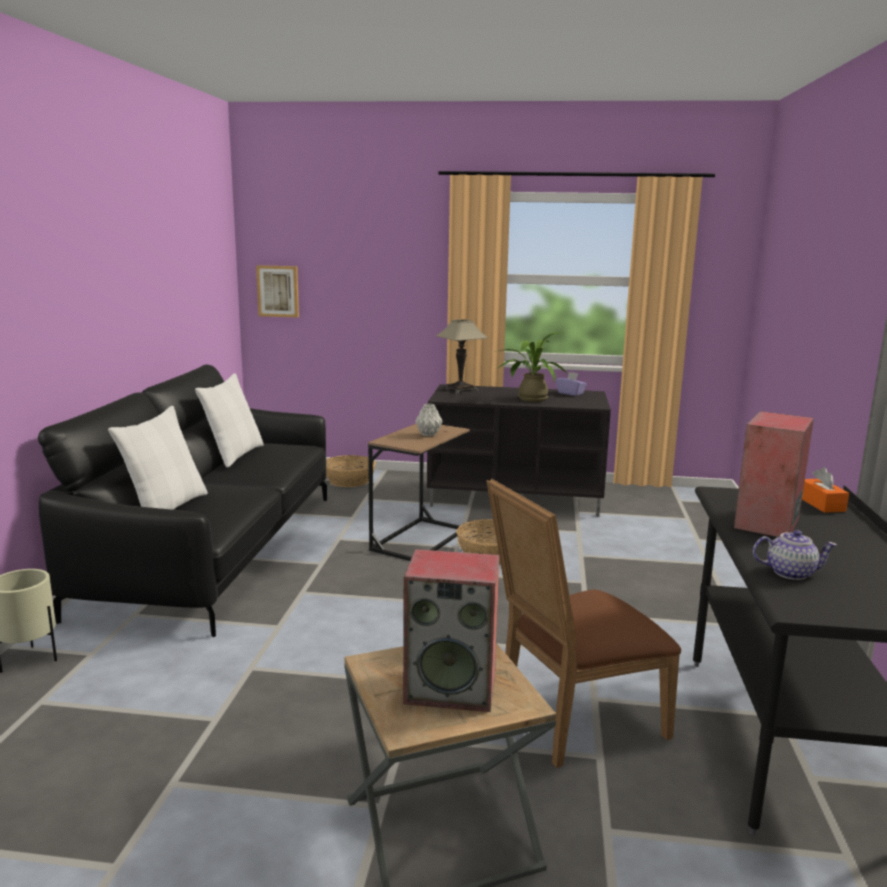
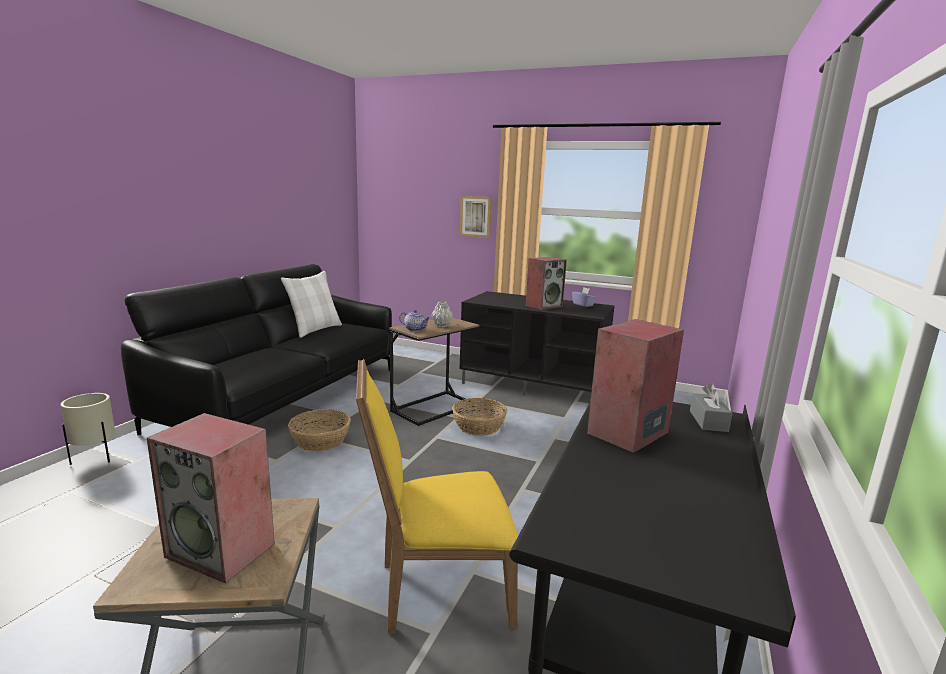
camera: 15 degrees right, 0 degrees up
white pillow [108,406,208,510] -> none
picture [256,265,299,318] -> picture moved to [460,196,492,238]
basket [326,455,376,487] -> basket moved to [288,409,351,452]
table lamp [436,319,488,394] -> none
brown chair [487,478,681,768] -> yellow chair [356,359,518,634]
potted plant [496,333,567,402] -> speaker [526,257,567,310]
teapot [753,530,837,580] -> teapot moved to [399,310,431,332]
orange tissue box [802,467,849,513] -> grey tissue box [690,384,732,432]

